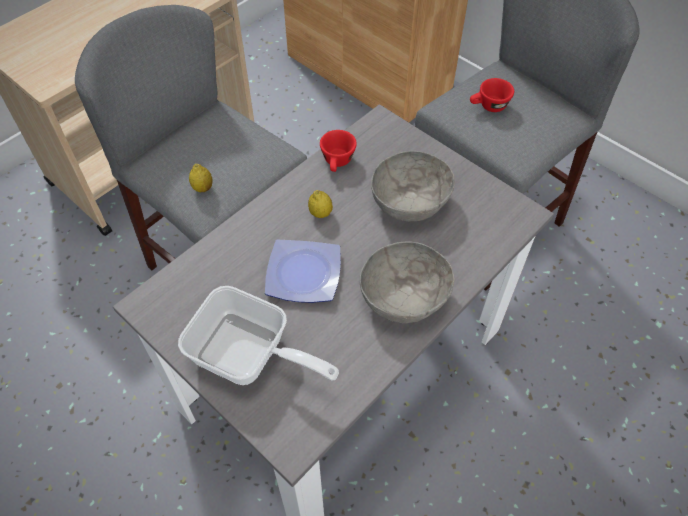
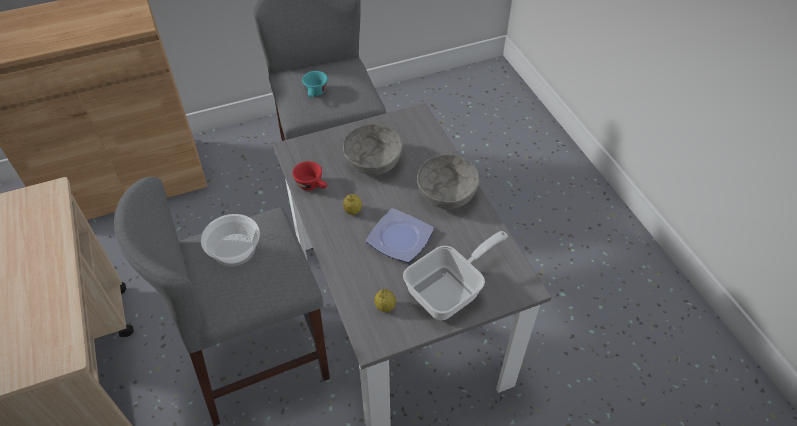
camera: 65 degrees left, 5 degrees down
lemon [189,164,213,192] -> lemon moved to [374,289,396,312]
red cup [470,78,514,112] -> turquoise cup [302,71,328,98]
none -> bowl [201,214,260,266]

